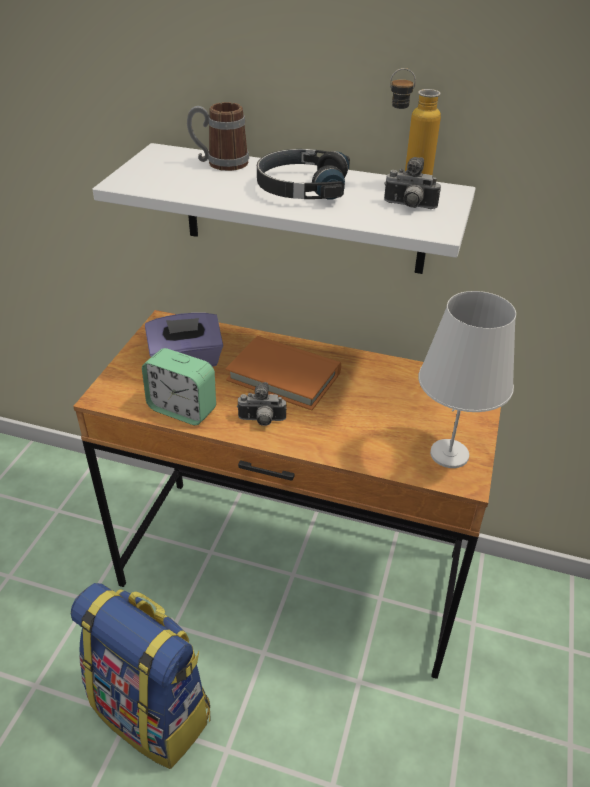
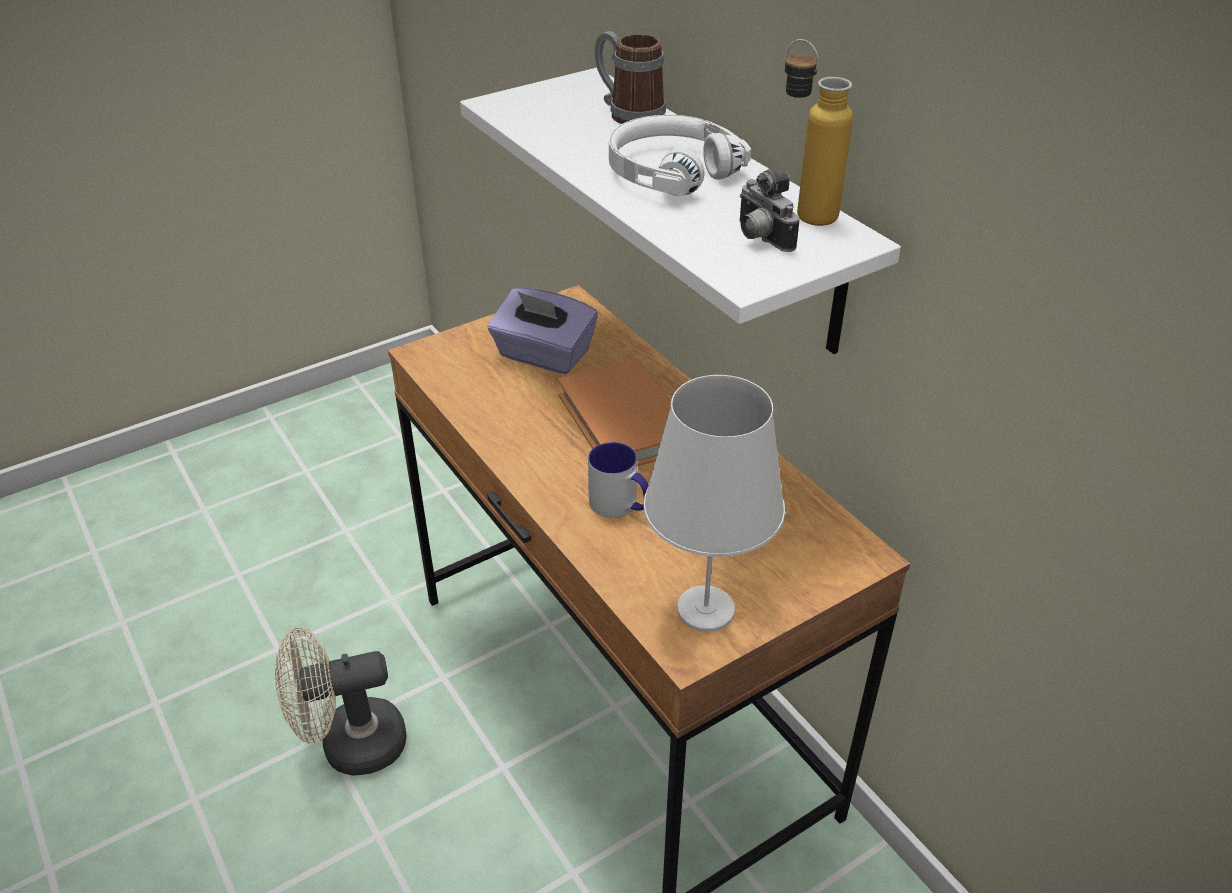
camera: 40 degrees right, 0 degrees up
backpack [71,583,210,769] -> beige fan [275,627,407,776]
alarm clock [142,348,216,425] -> none
camera [237,382,287,426] -> none
black headphones [257,149,350,200] -> white headphones [609,115,751,196]
none -> mug [588,442,649,518]

